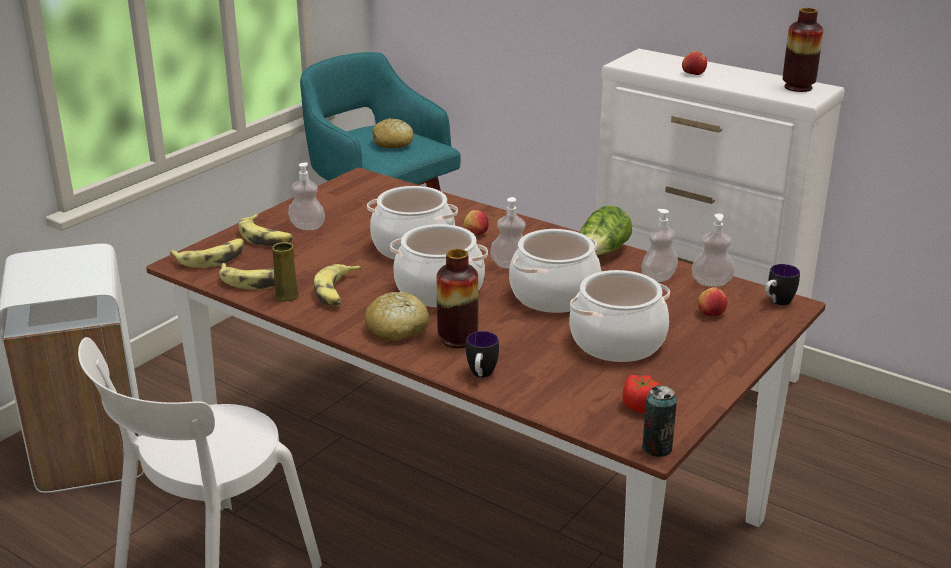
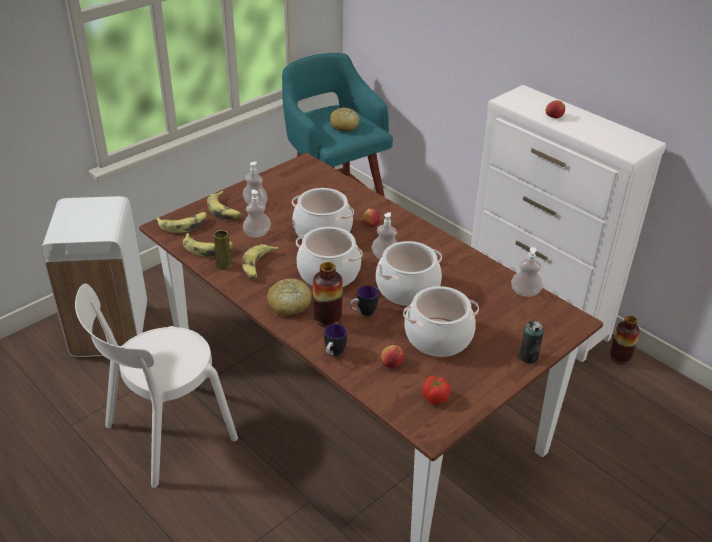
camera: 10 degrees right, 10 degrees up
lettuce [580,205,633,255] -> none
soap dispenser [641,209,678,282] -> soap dispenser moved to [243,190,271,238]
can [642,385,677,457] -> can moved to [519,321,544,364]
apple [697,287,727,316] -> apple moved to [381,345,404,368]
mug [765,264,800,305] -> mug moved to [350,285,379,316]
vase [783,8,823,92] -> vase moved to [610,316,640,364]

